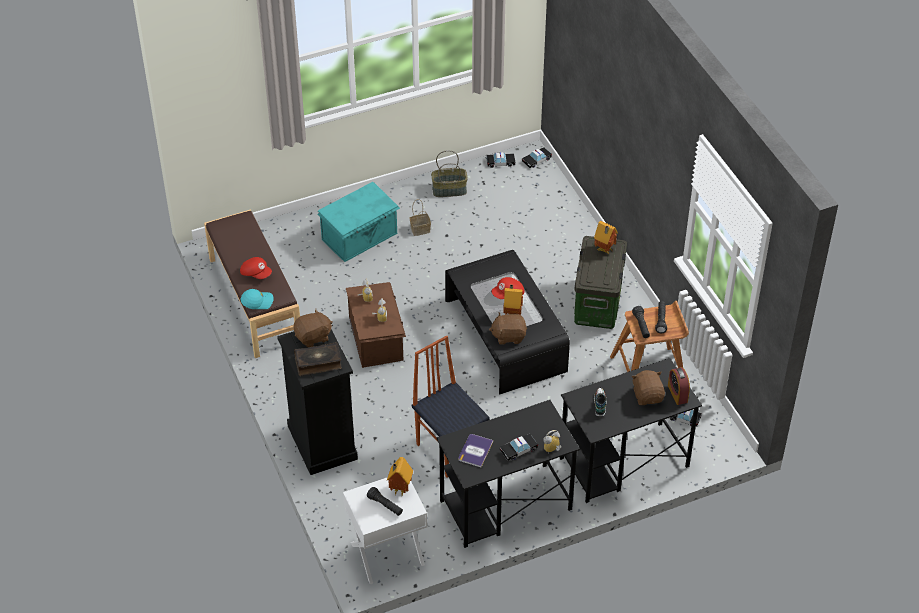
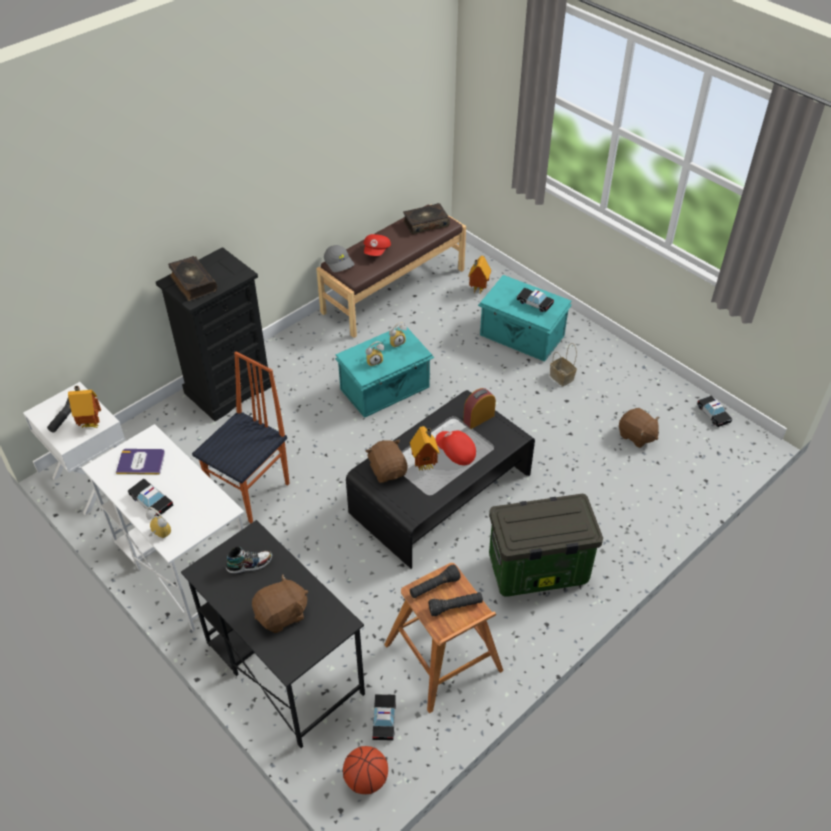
camera: 70 degrees right, 0 degrees up
turquoise cap [241,289,274,309] -> grey cap [324,245,355,272]
brown plush toy [294,309,333,347] -> brown plush toy moved to [619,408,660,448]
brown storage box [346,282,406,368] -> turquoise storage box [335,326,434,418]
basket [431,150,468,197] -> none
black desk [437,400,580,548] -> white desk [81,424,245,631]
toy car [522,147,552,168] -> toy car moved to [517,288,554,312]
toy house [594,220,618,254] -> toy house moved to [468,256,491,294]
alarm clock [668,367,690,405] -> alarm clock moved to [463,388,496,429]
none -> basketball [343,746,388,794]
none -> book [403,203,450,235]

